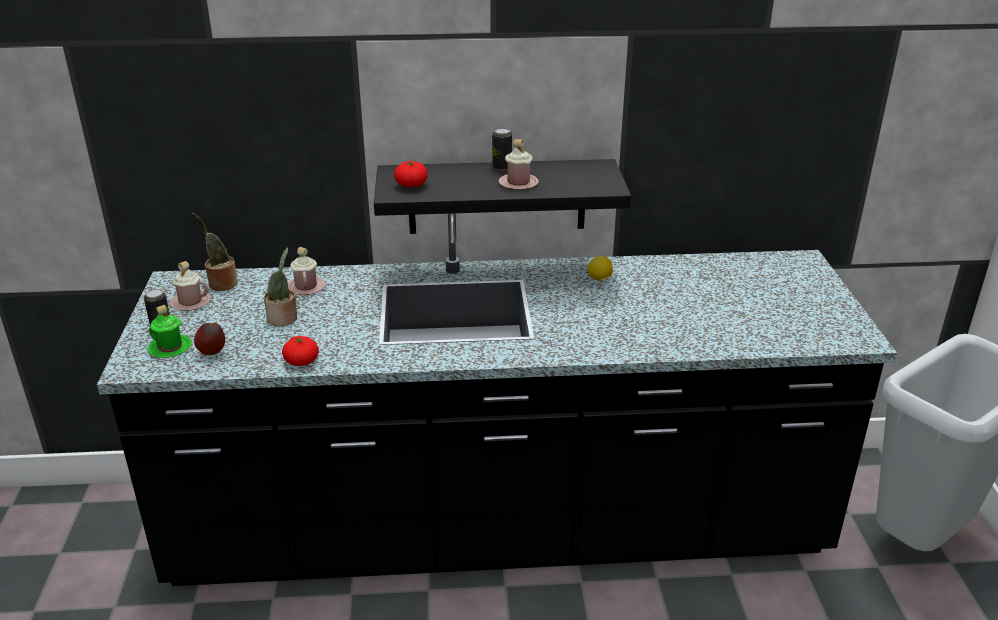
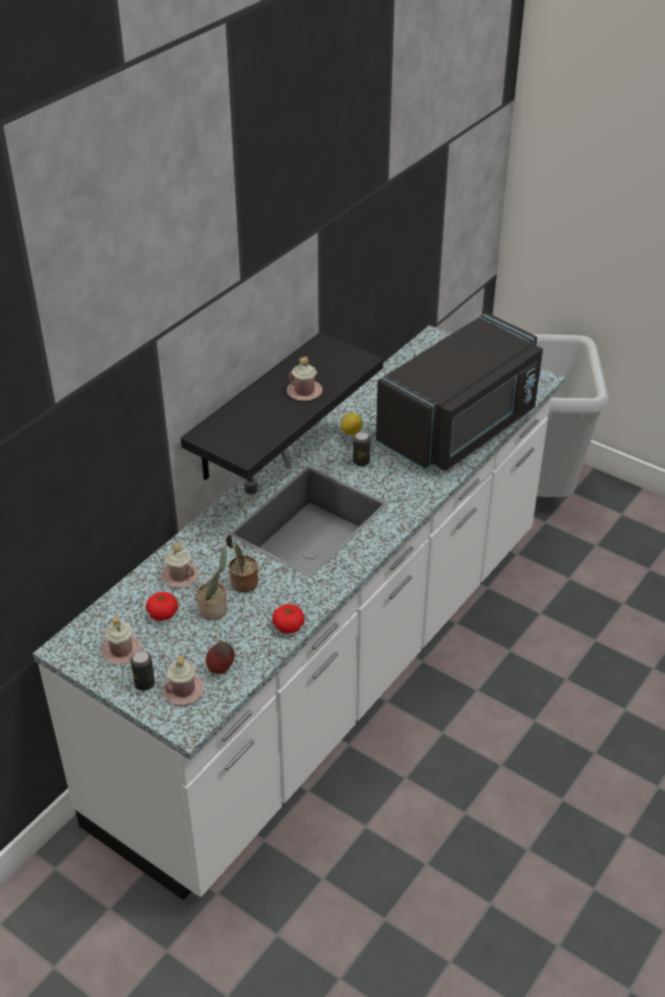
camera: 50 degrees left, 10 degrees up
black counter [97,213,897,586] -> white counter [33,325,565,900]
green mug [148,305,192,358] -> pink mug [163,656,204,705]
potted plant [192,213,238,291] -> potted plant moved to [226,535,258,593]
tomato [394,161,427,188] -> tomato moved to [146,592,178,621]
can [492,128,512,171] -> can moved to [353,432,371,467]
none -> black microwave [376,312,543,471]

